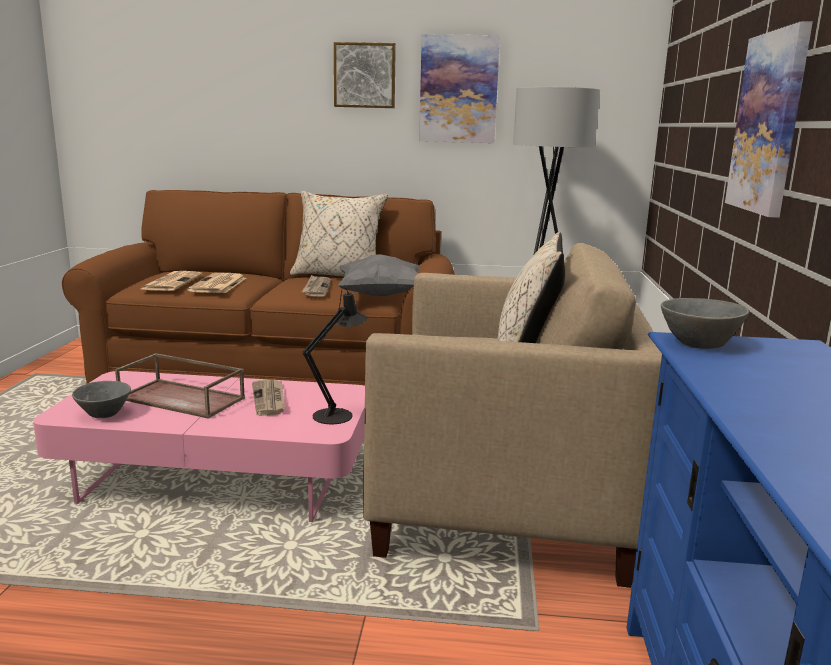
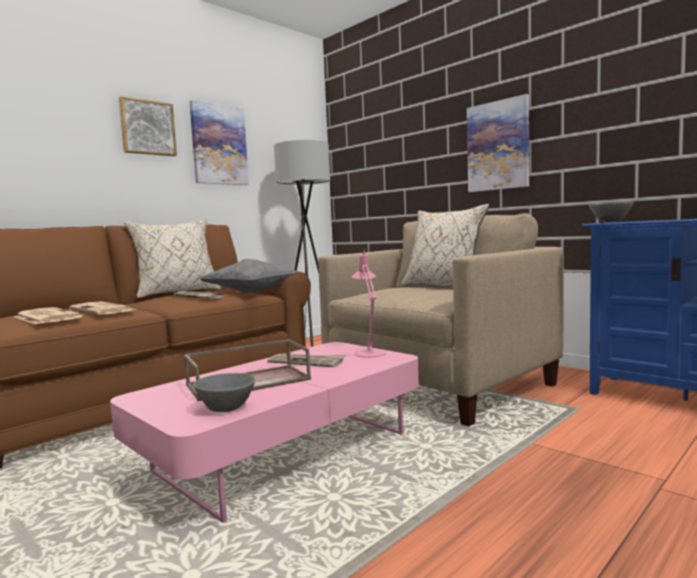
camera: 50 degrees left, 10 degrees down
black table lamp [302,287,367,424] -> pink table lamp [352,250,386,358]

